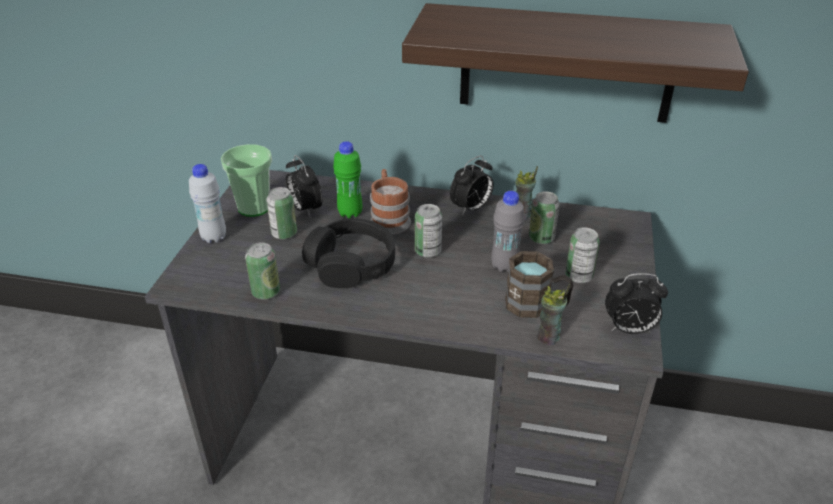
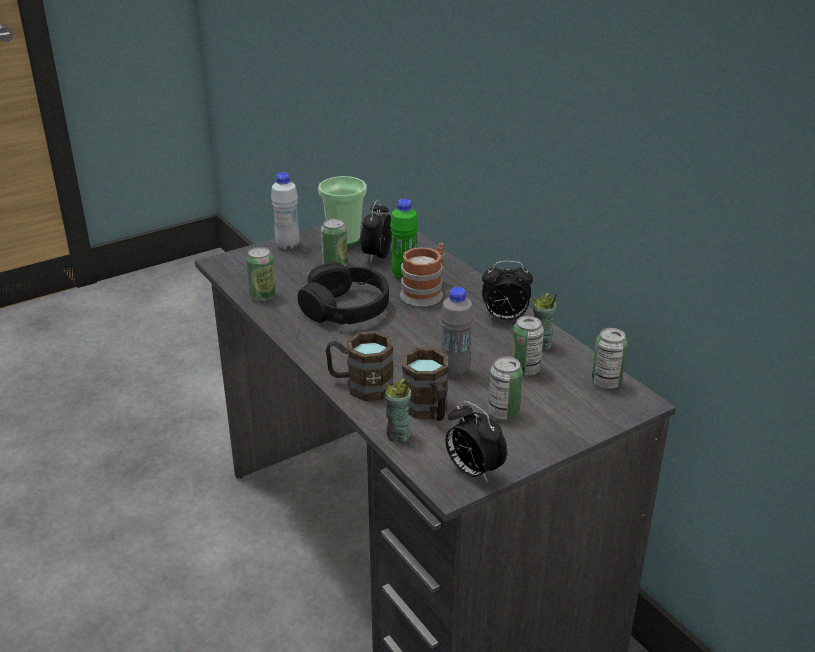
camera: 45 degrees right, 5 degrees down
shelf [402,3,749,123] -> none
can [415,204,442,258] -> can moved to [591,328,628,389]
none -> brown mug [326,331,393,401]

